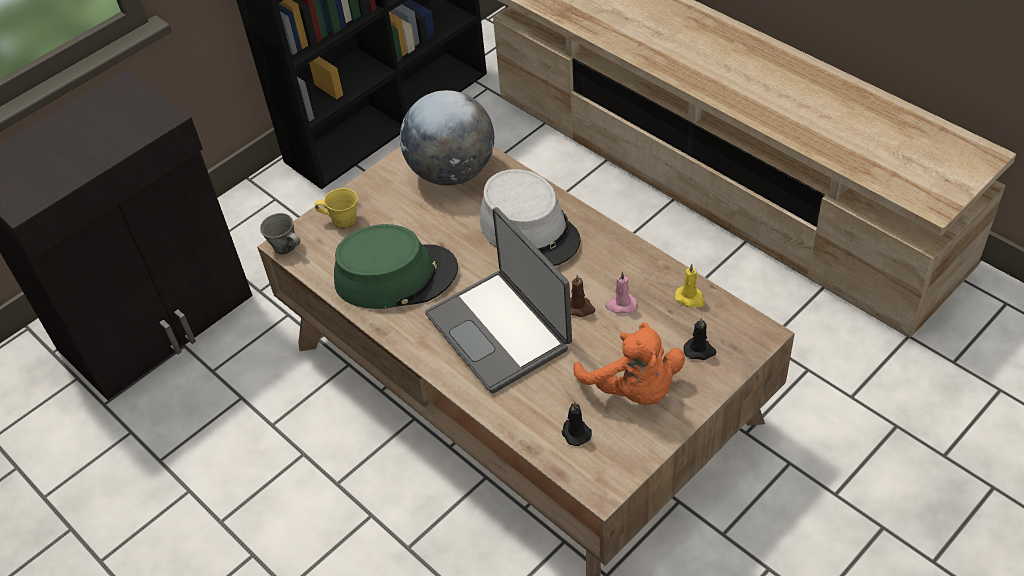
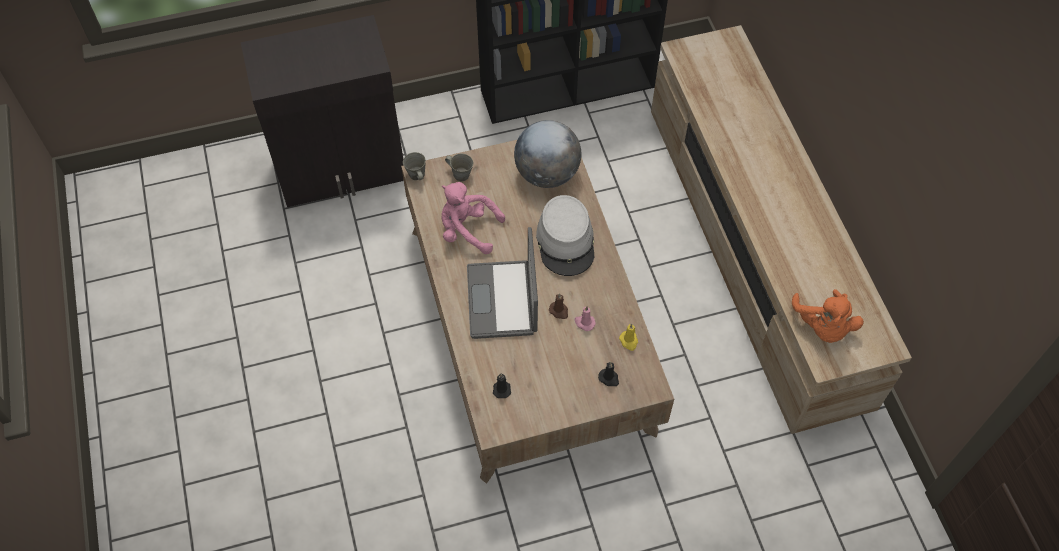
camera: 25 degrees right, 10 degrees up
yellow mug [315,188,358,229] -> grey mug [445,154,473,181]
green hat [334,224,458,309] -> pink plush toy [441,182,505,254]
orange plush toy [573,323,685,405] -> orange plush toy moved to [792,289,864,343]

